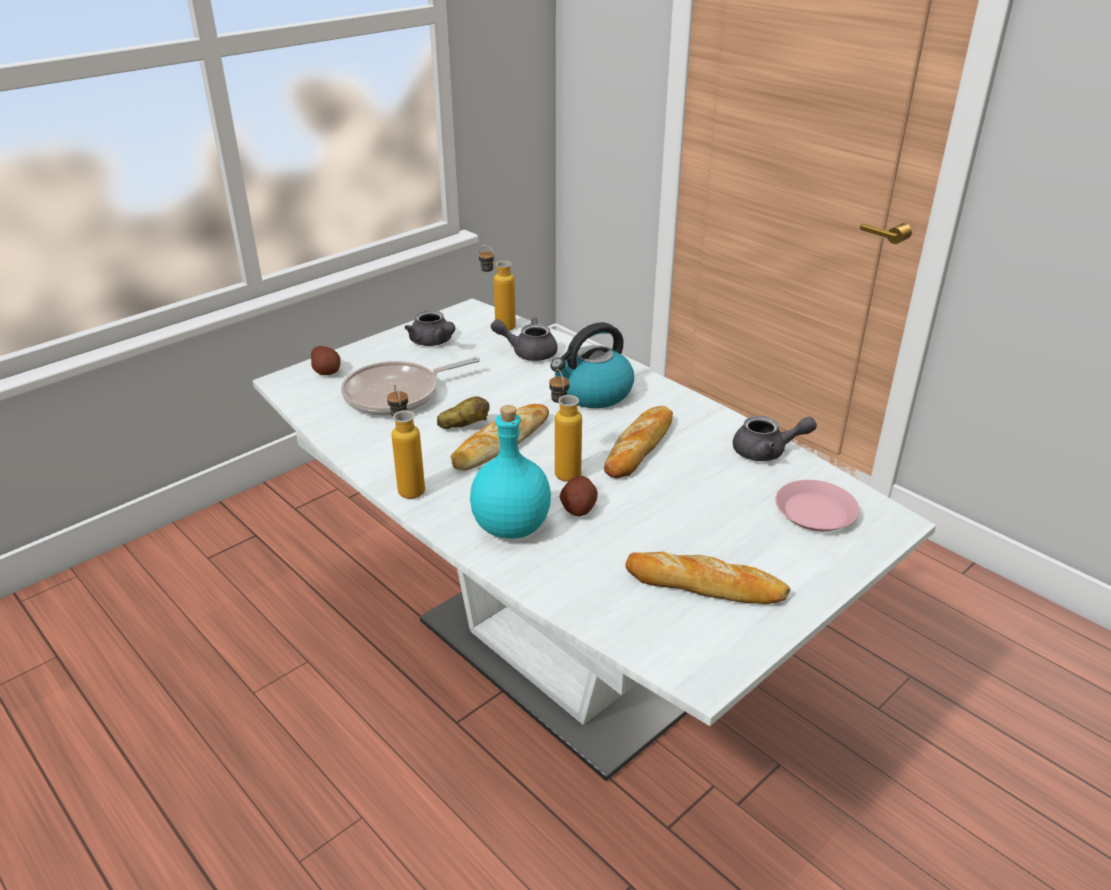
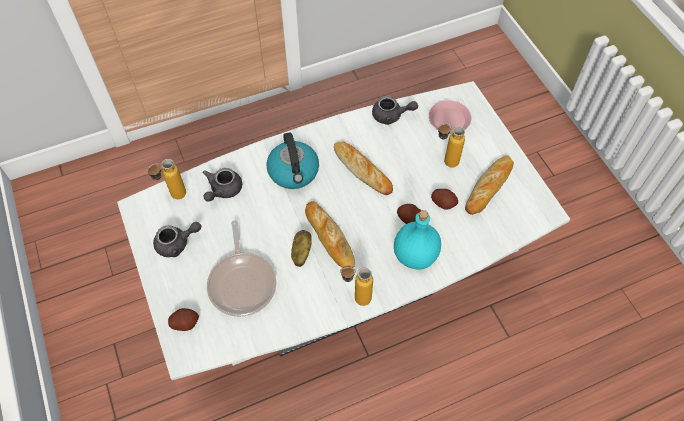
camera: 70 degrees left, 25 degrees up
bottle [549,369,582,482] -> bottle moved to [438,124,465,168]
grey teapot [733,416,817,461] -> grey teapot turned 75 degrees clockwise [372,96,418,125]
none -> potato [431,189,458,210]

